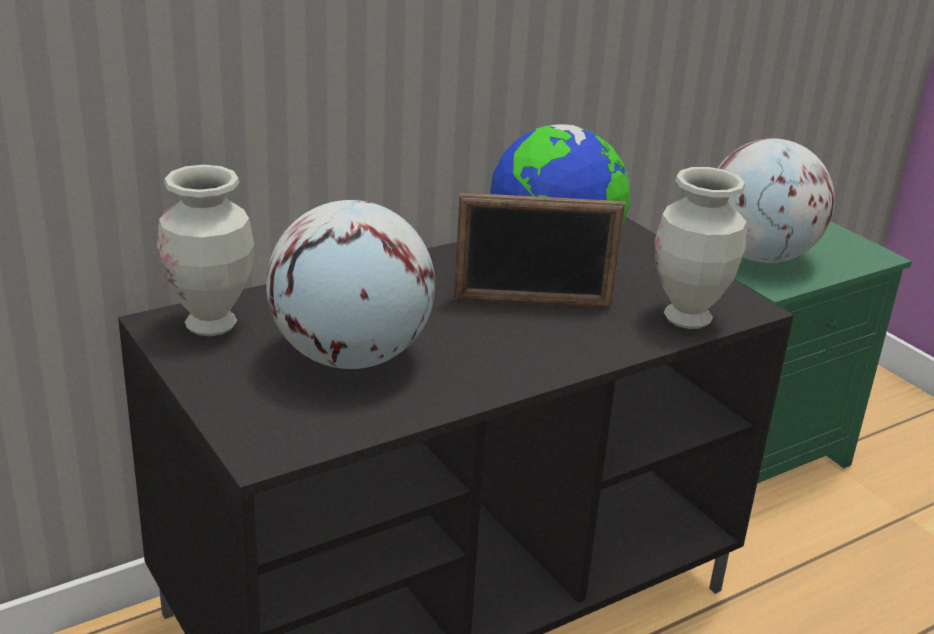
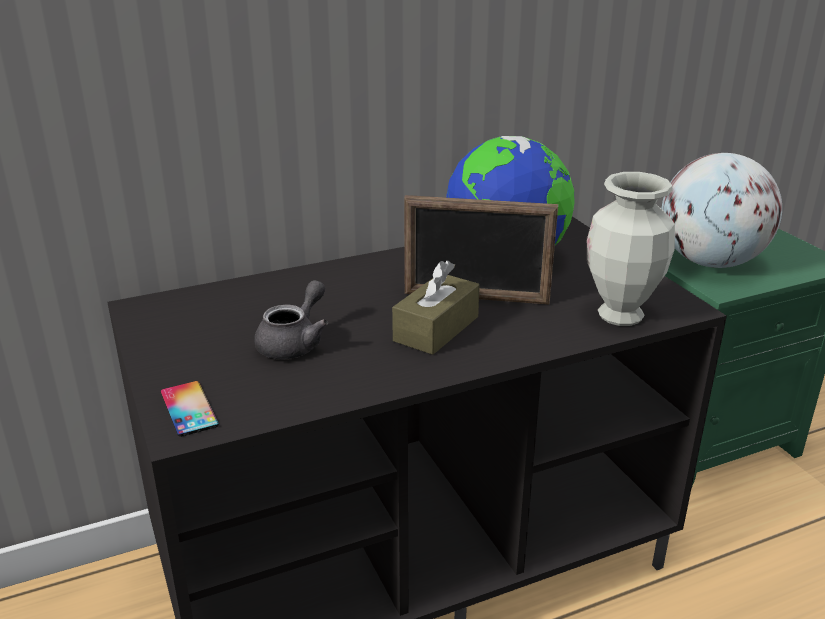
camera: 10 degrees right, 0 degrees up
vase [157,165,254,336] -> none
globe [266,200,435,369] -> grey teapot [254,280,328,359]
none -> phone [161,381,219,437]
none -> brown tissue box [392,260,480,355]

